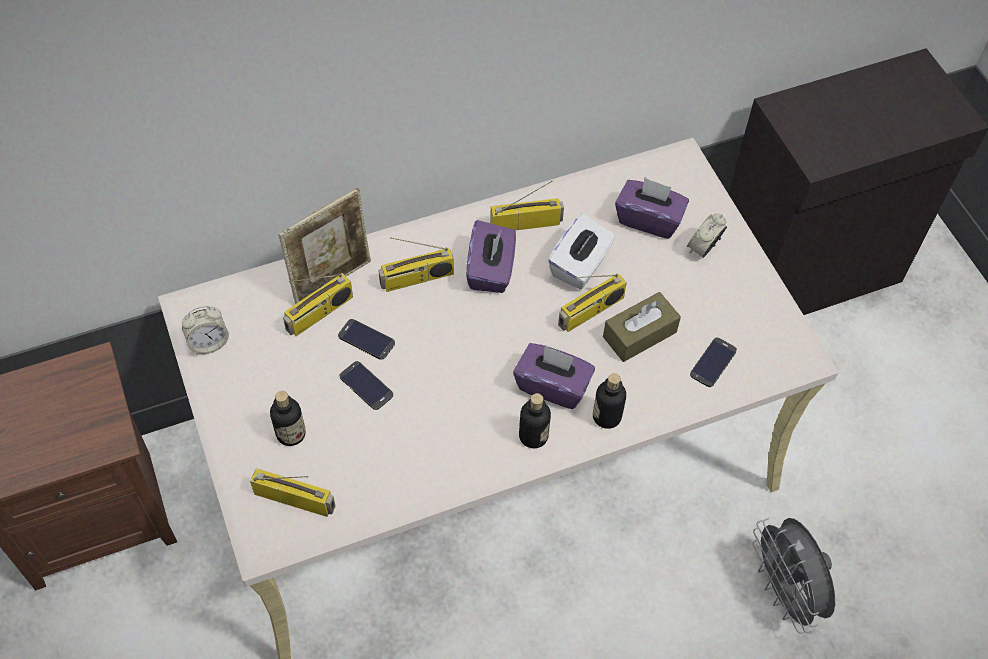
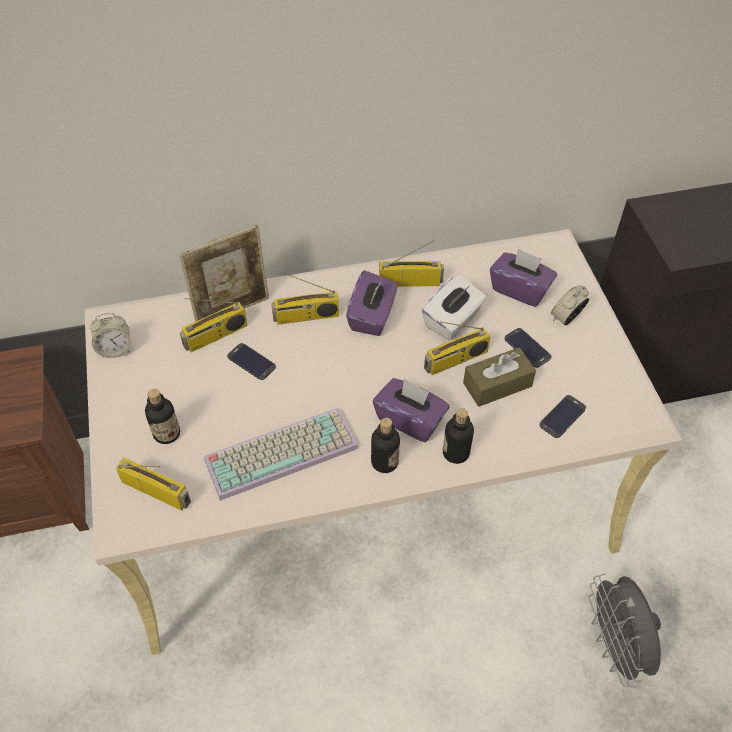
camera: 10 degrees right, 5 degrees down
phone [340,361,393,410] -> phone moved to [504,328,551,368]
none -> keyboard [204,408,358,501]

